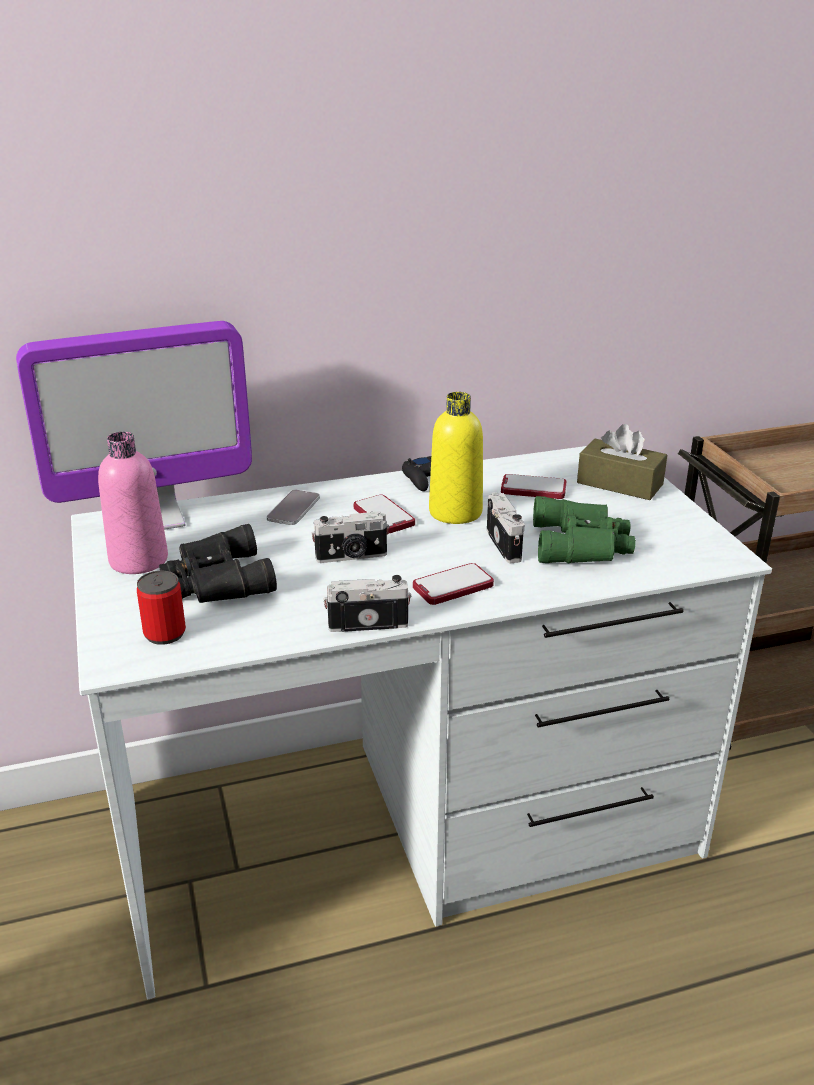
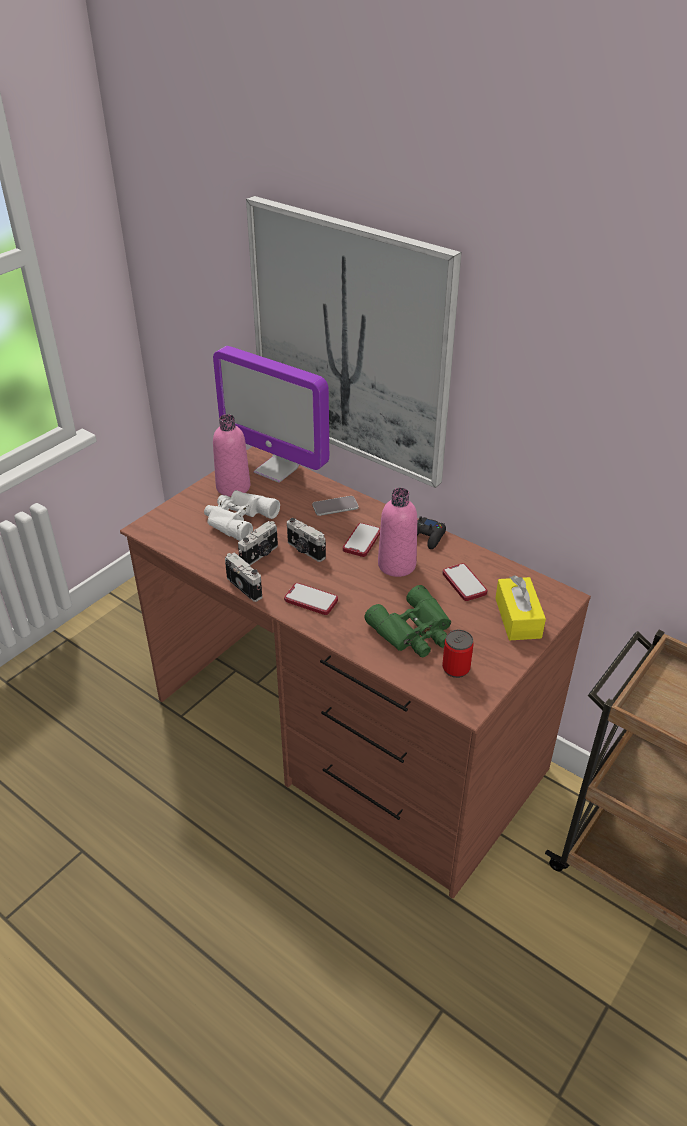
camera: 55 degrees right, 10 degrees up
white desk [71,446,772,999] -> brown desk [120,447,591,898]
can [137,571,186,645] -> can moved to [442,630,474,678]
black binoculars [159,524,277,603] -> white binoculars [204,490,280,541]
yellow bottle [429,392,483,524] -> pink bottle [378,488,417,577]
camera [487,492,525,563] -> camera moved to [238,521,278,565]
brown tissue box [577,424,667,500] -> yellow tissue box [495,575,546,641]
none -> picture [246,196,462,488]

